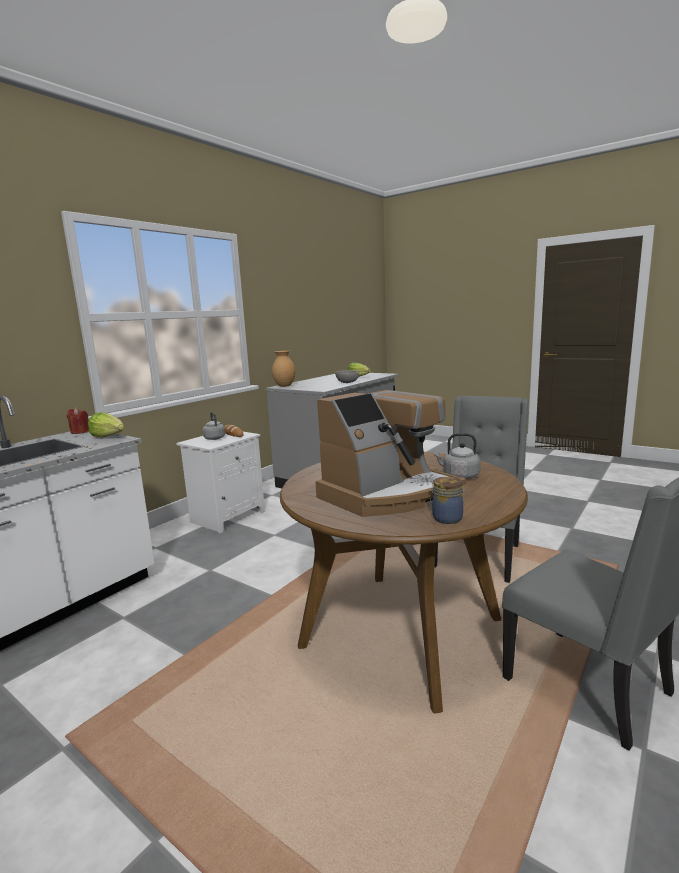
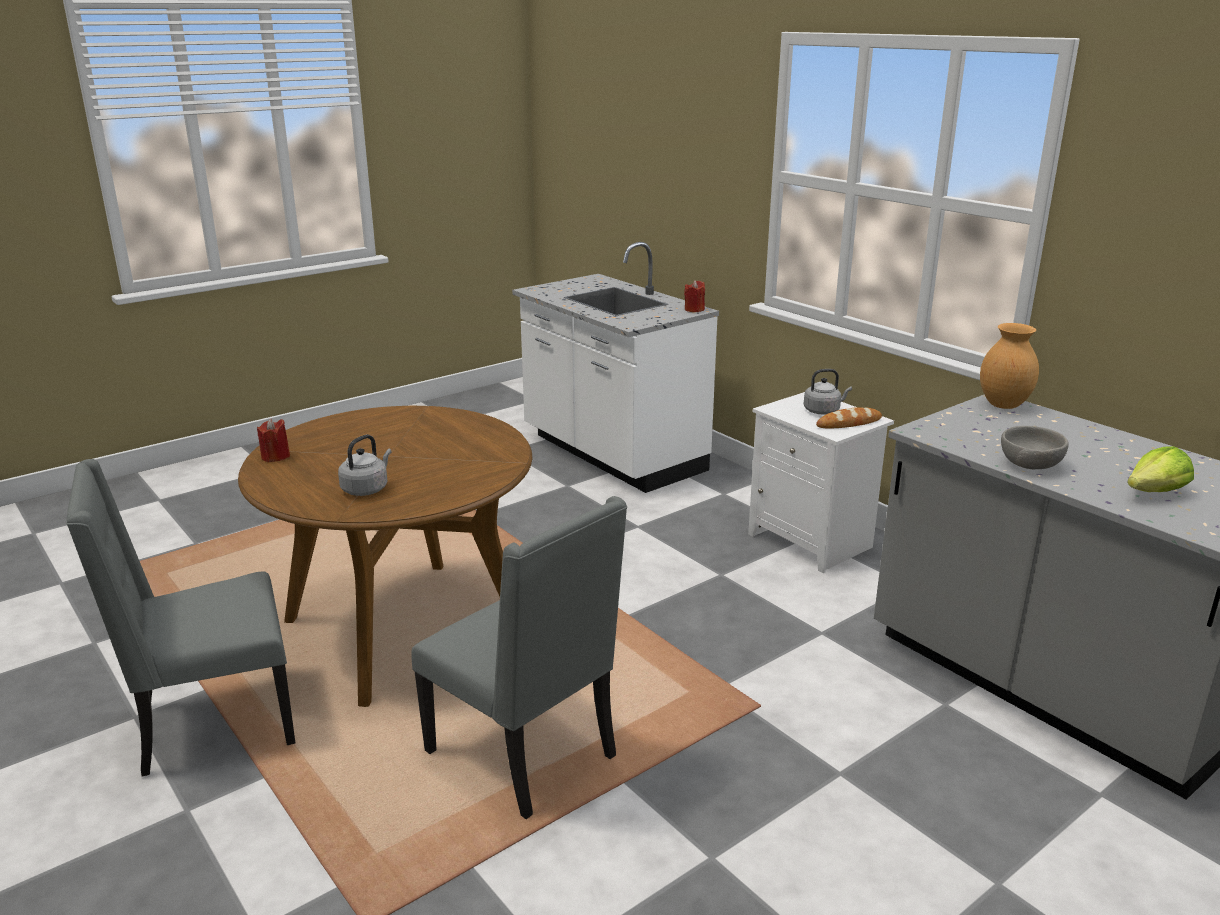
camera: 105 degrees right, 10 degrees up
lettuce [88,413,124,437] -> none
coffee machine [315,390,466,517] -> none
jar [430,477,463,524] -> red candle [257,418,290,462]

